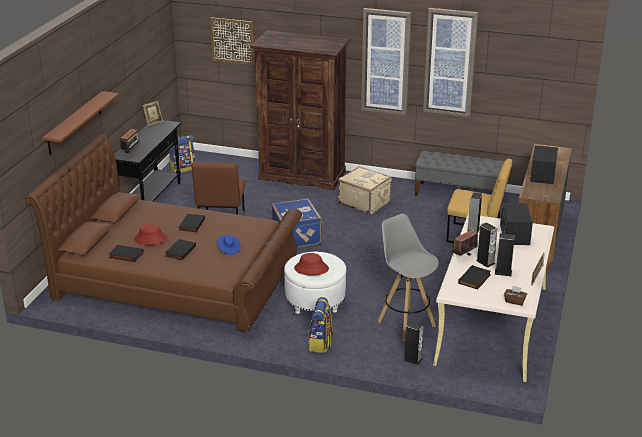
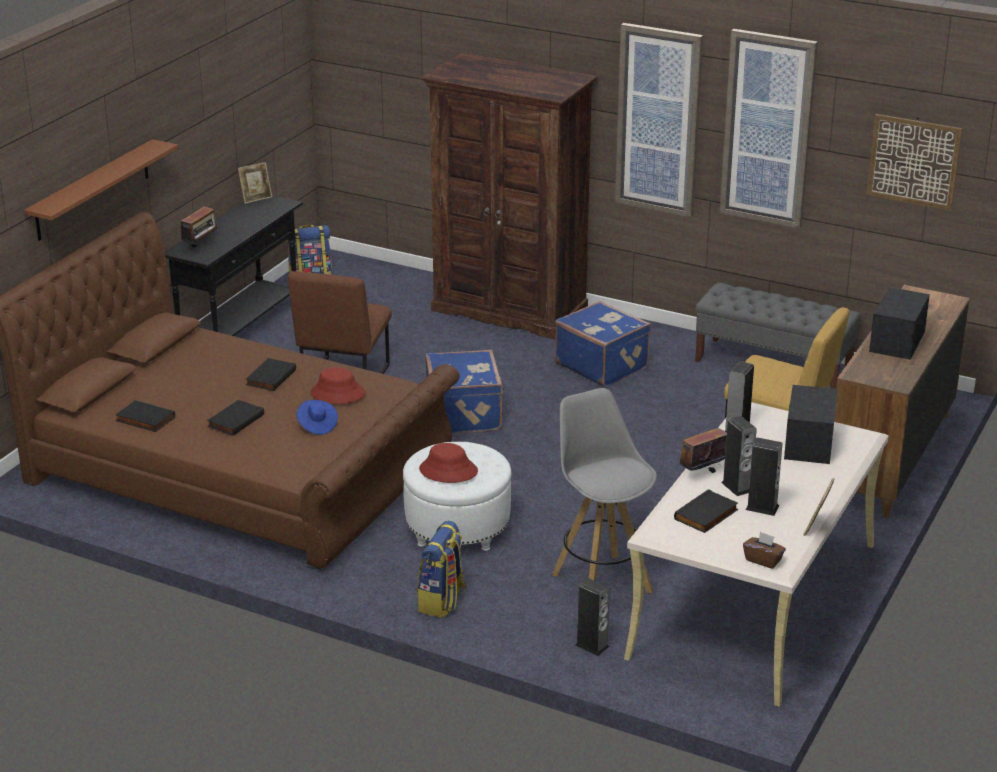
camera: 10 degrees right, 0 degrees up
red hat [134,224,168,245] -> red hat moved to [311,367,366,404]
picture [210,17,254,65] -> picture moved to [867,114,962,210]
beige suitcase [338,166,392,214] -> blue suitcase [555,301,651,387]

